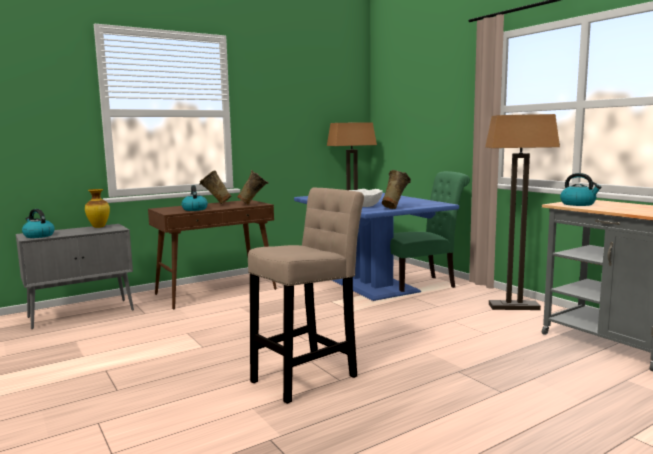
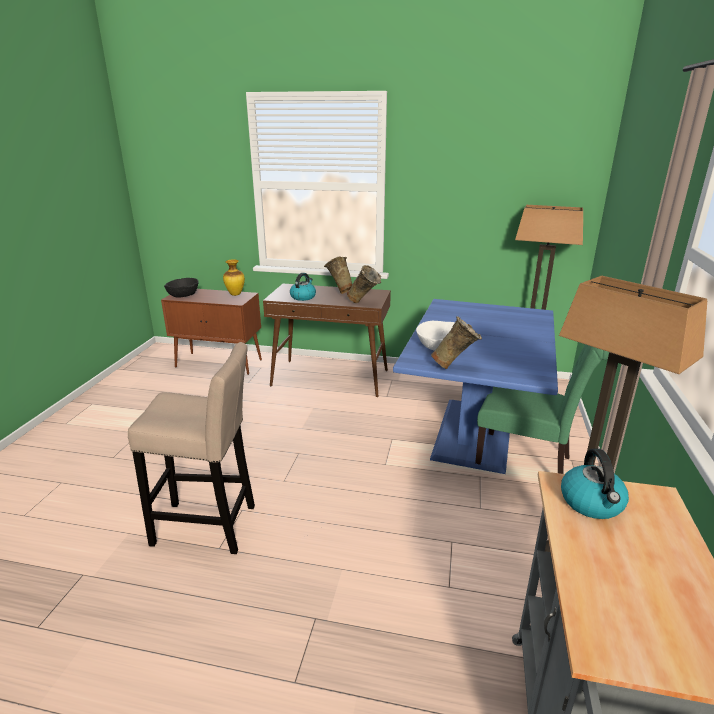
camera: 45 degrees right, 15 degrees up
grey cabinet [16,224,134,329] -> brown cabinet [161,289,262,375]
kettle [22,209,55,238] -> black bowl [164,278,199,298]

